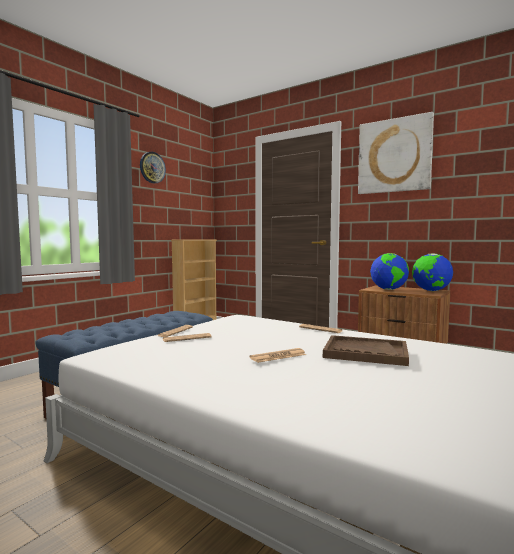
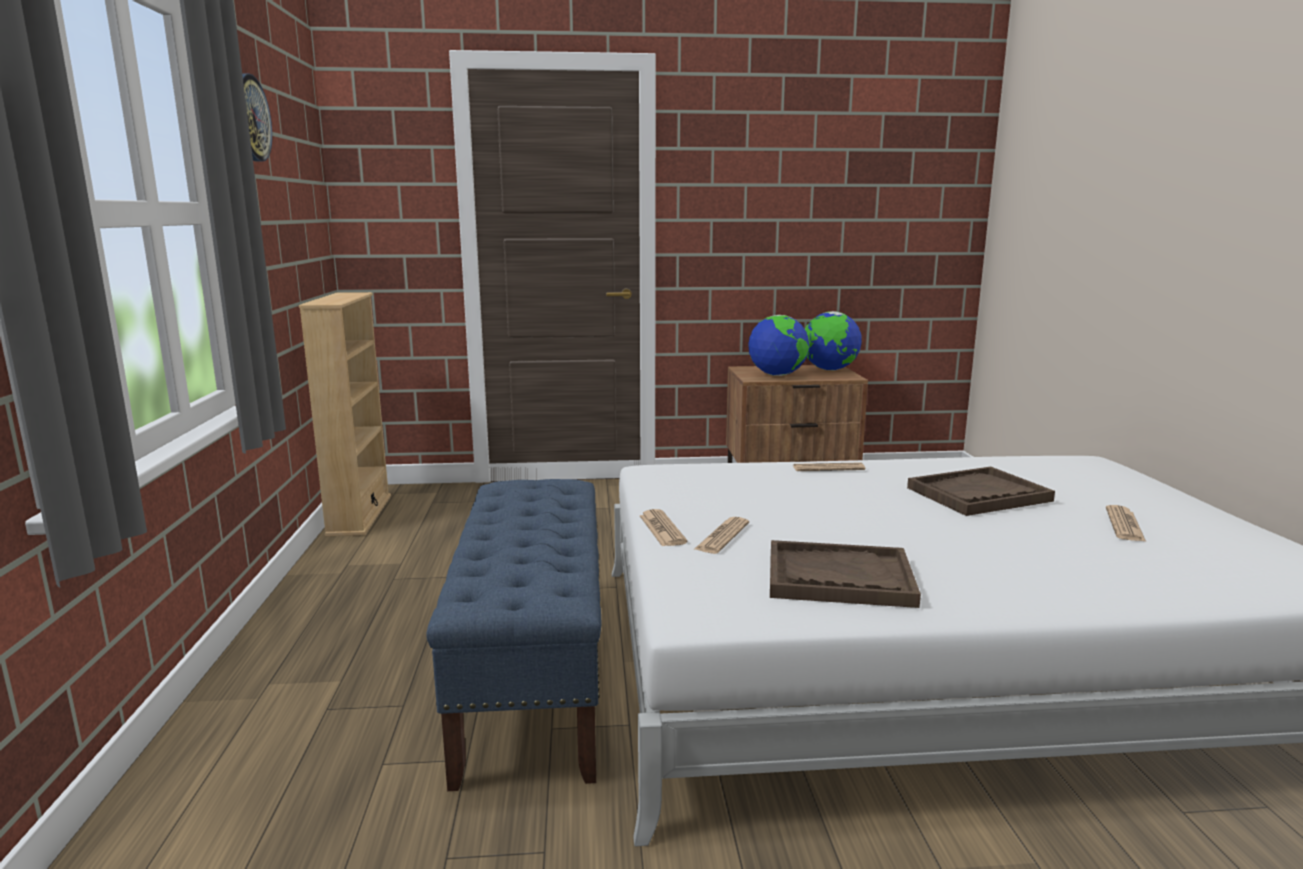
camera: 40 degrees left, 10 degrees up
newspaper [250,348,306,363] -> newspaper moved to [1106,505,1146,542]
picture [358,112,434,194] -> none
none -> brown tray [770,540,921,608]

